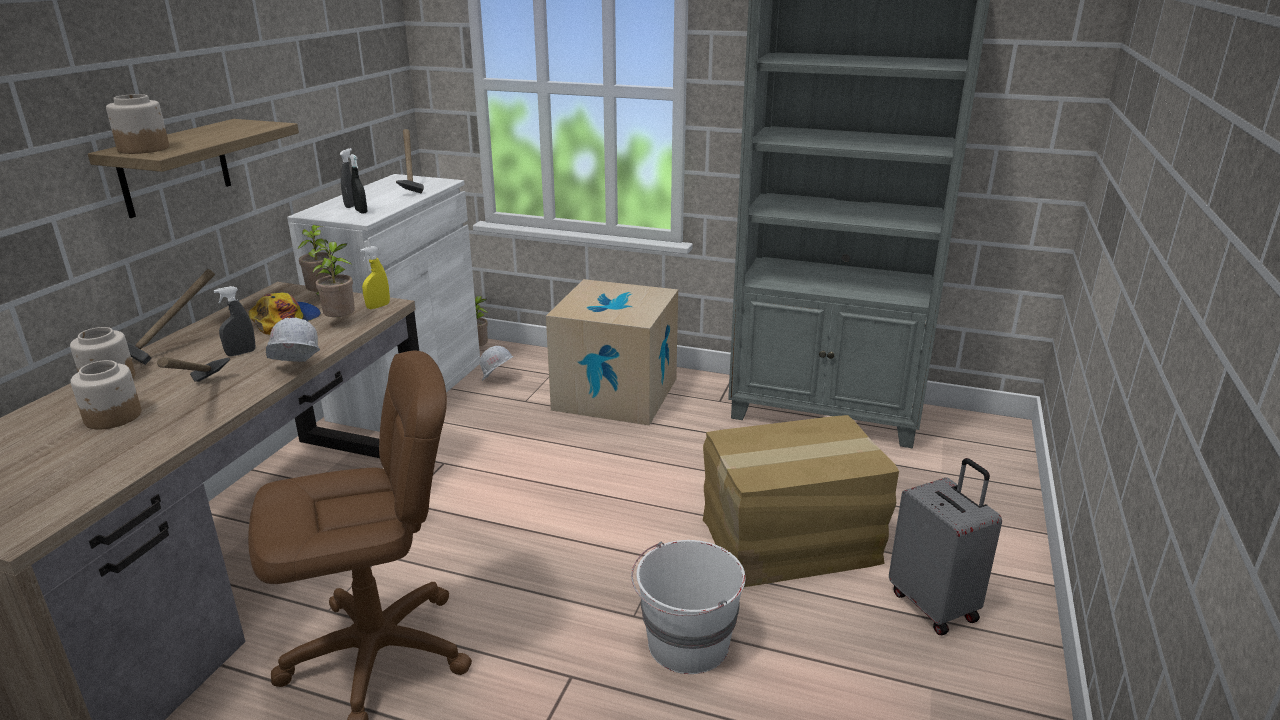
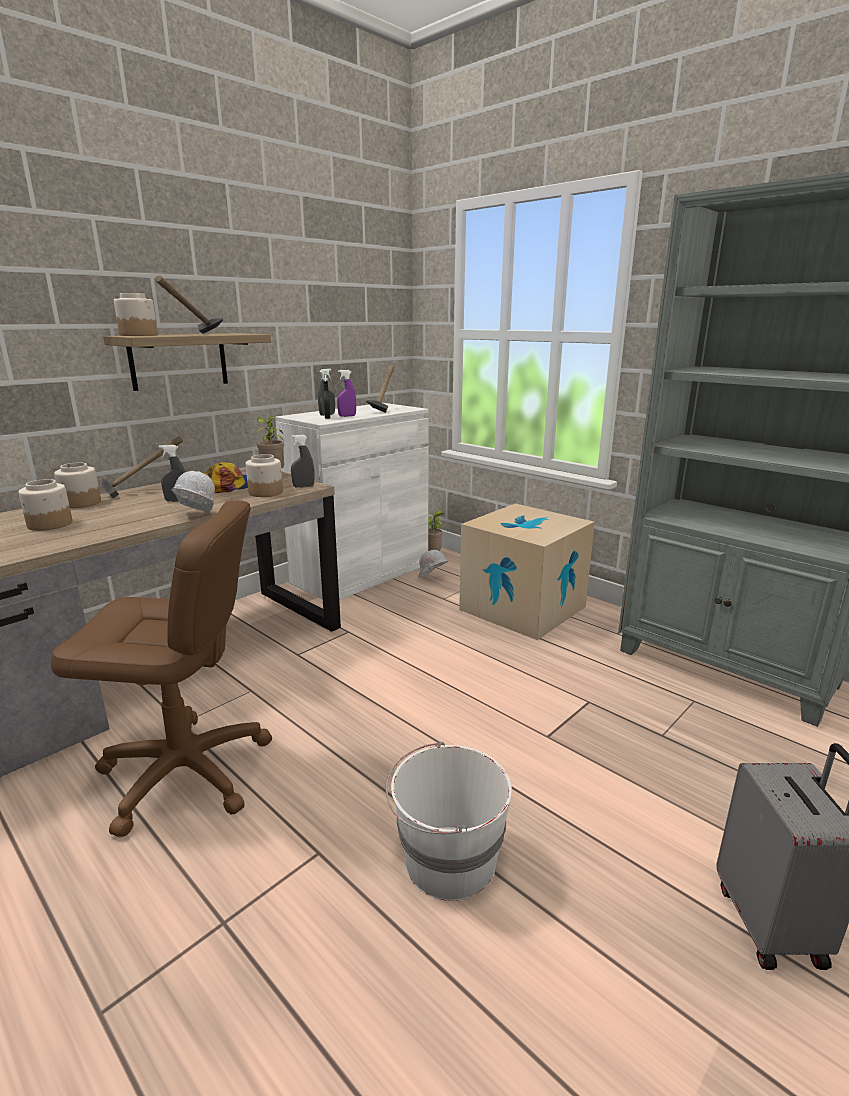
camera: 25 degrees right, 5 degrees down
hammer [157,357,230,382] -> hammer moved to [155,275,223,334]
potted plant [311,241,355,317] -> jar [245,454,283,497]
yellow spray bottle [360,246,390,309] -> grey spray bottle [291,435,314,488]
cardboard box [703,415,899,587] -> none
none -> purple spray bottle [337,370,356,417]

